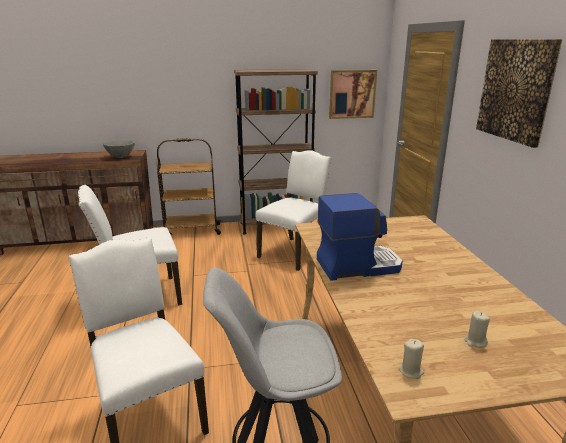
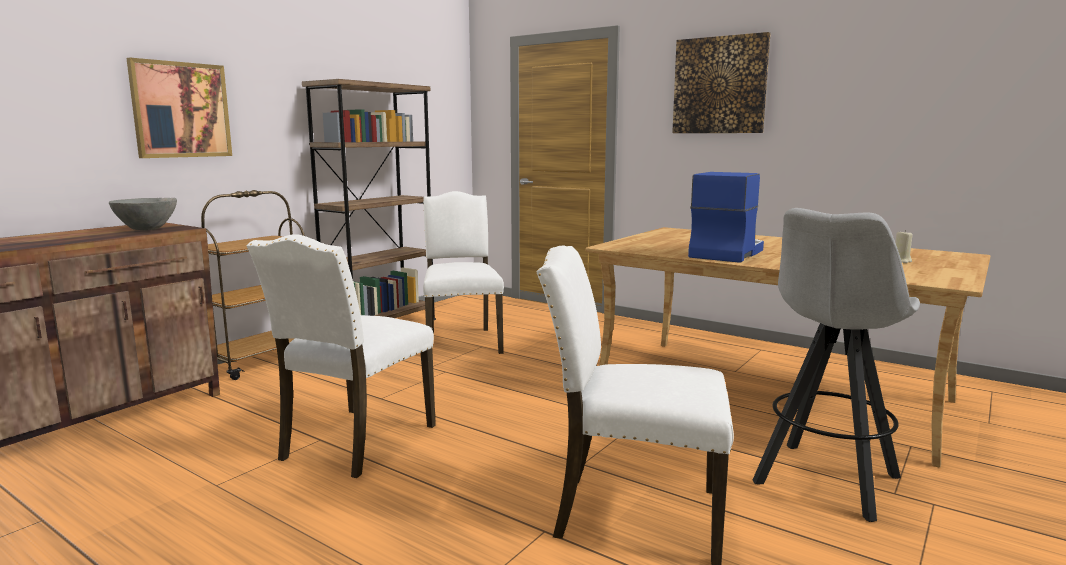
camera: 45 degrees left, 10 degrees down
picture [329,70,377,119] -> picture moved to [126,58,232,158]
beige candle [399,339,424,379] -> none

